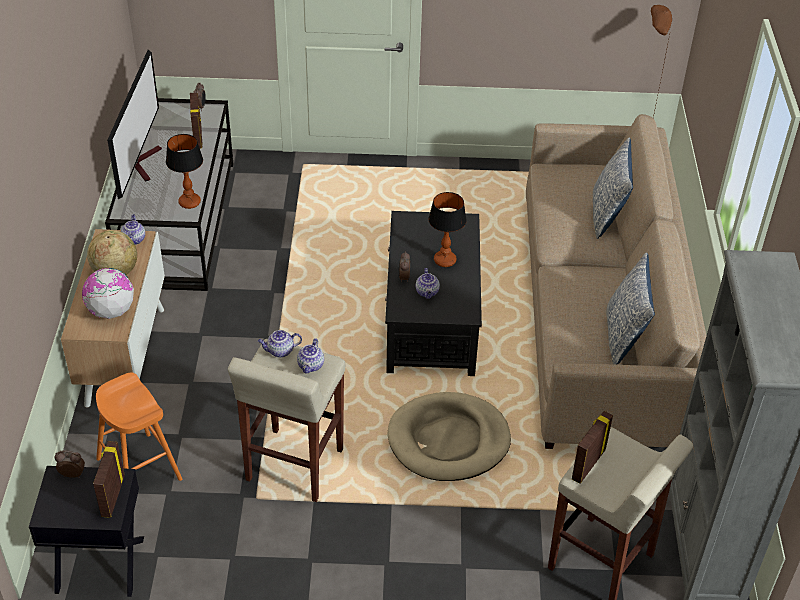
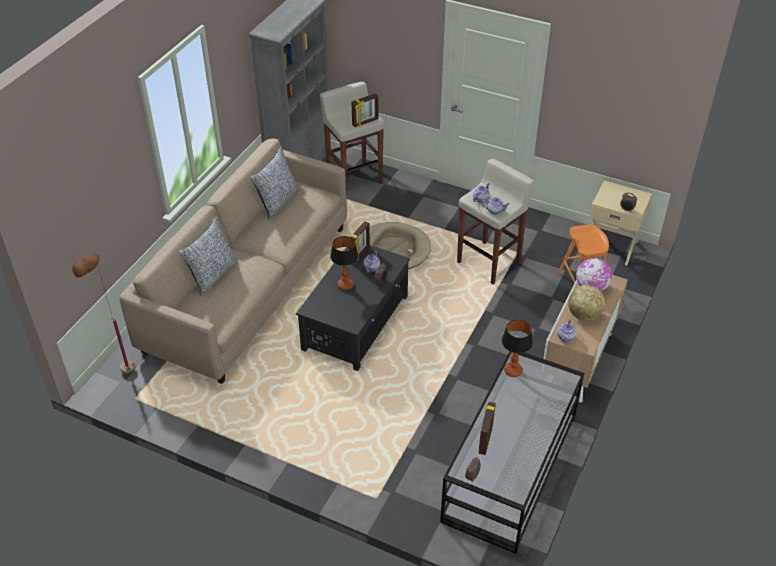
camera: 155 degrees left, 0 degrees up
black nightstand [29,466,144,597] -> beige nightstand [589,180,652,265]
picture frame [93,441,125,518] -> picture frame moved to [349,221,370,264]
television [107,50,162,199] -> none

